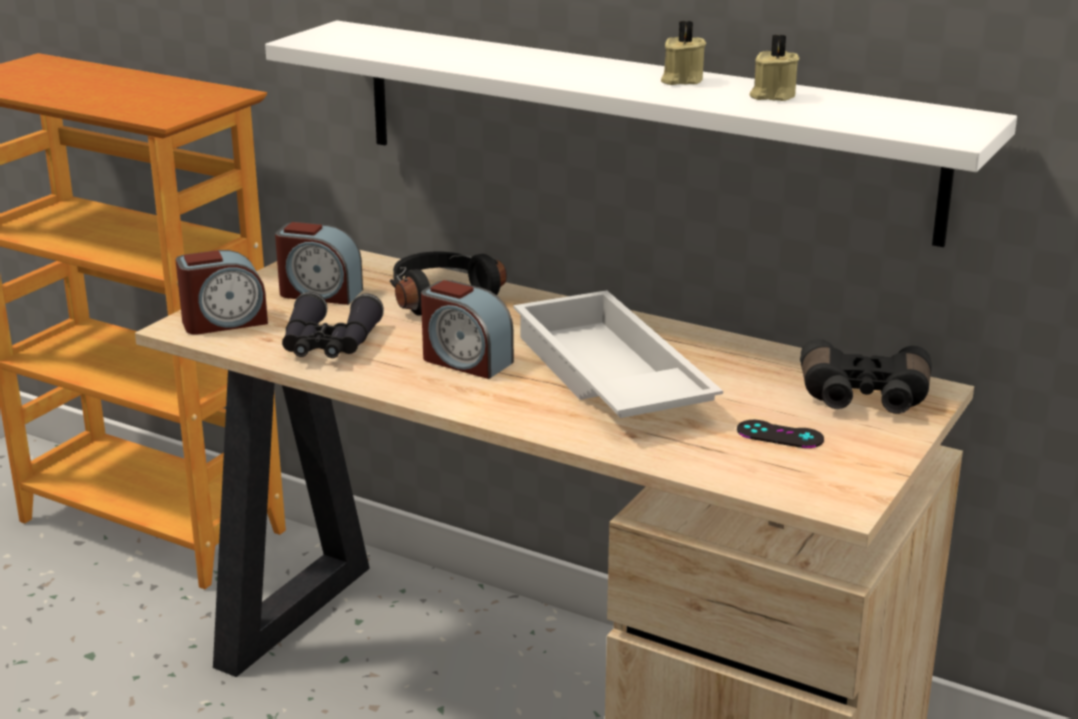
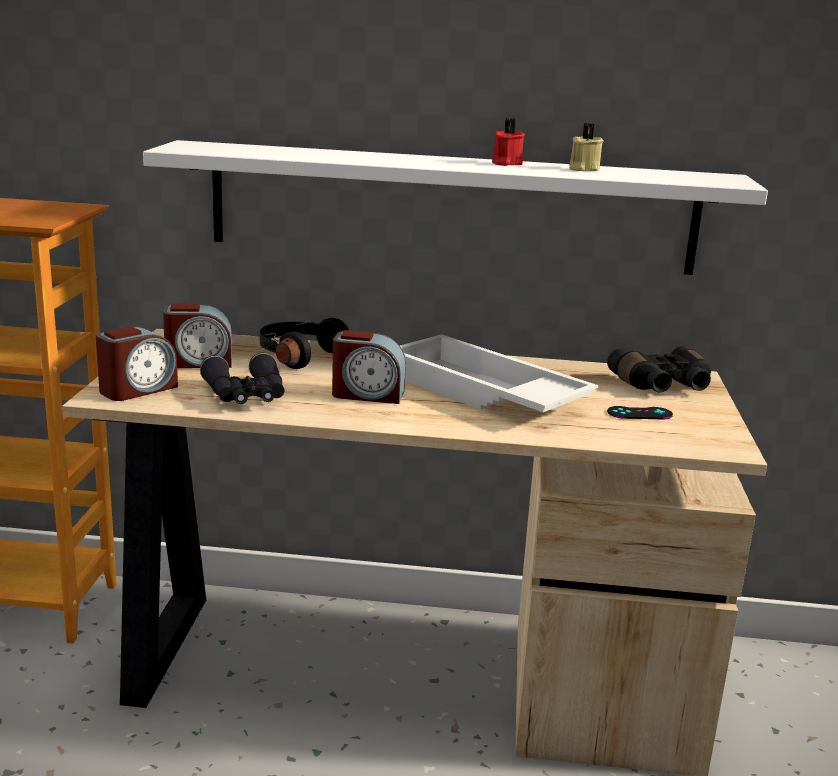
camera: 25 degrees left, 5 degrees down
beige candle [661,21,706,85] -> red candle [492,118,525,166]

